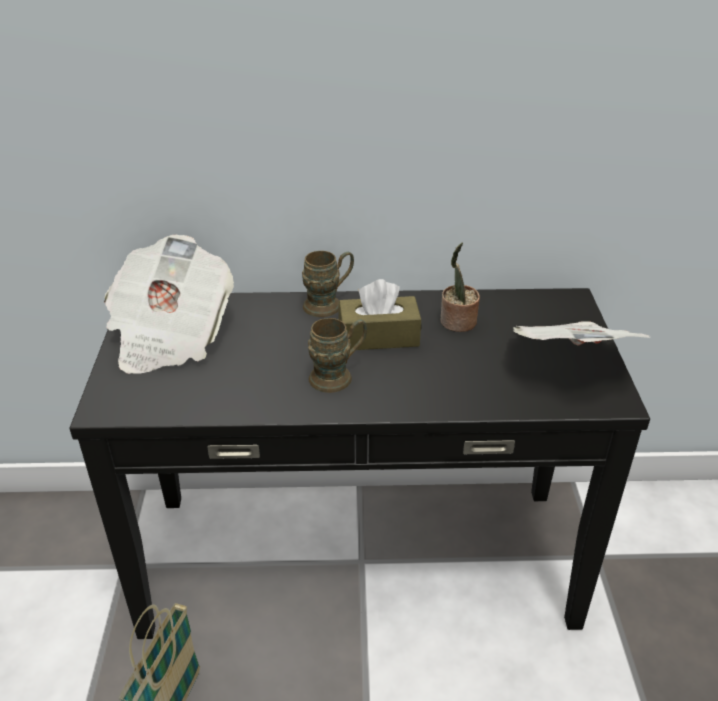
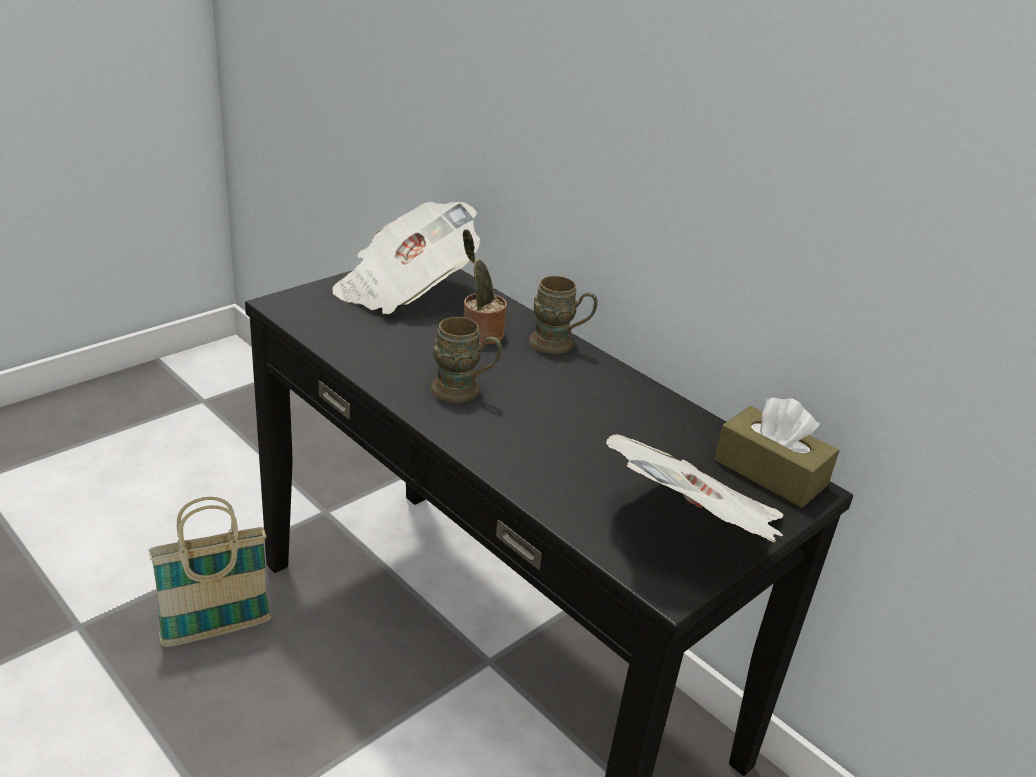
camera: 45 degrees right, 5 degrees down
brown tissue box [338,279,421,350] -> brown tissue box moved to [714,398,839,508]
potted plant [441,242,480,332] -> potted plant moved to [463,229,507,345]

